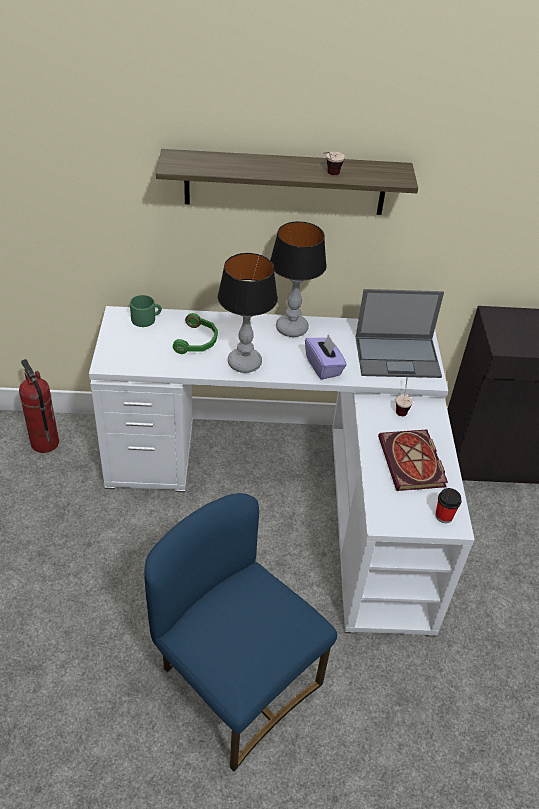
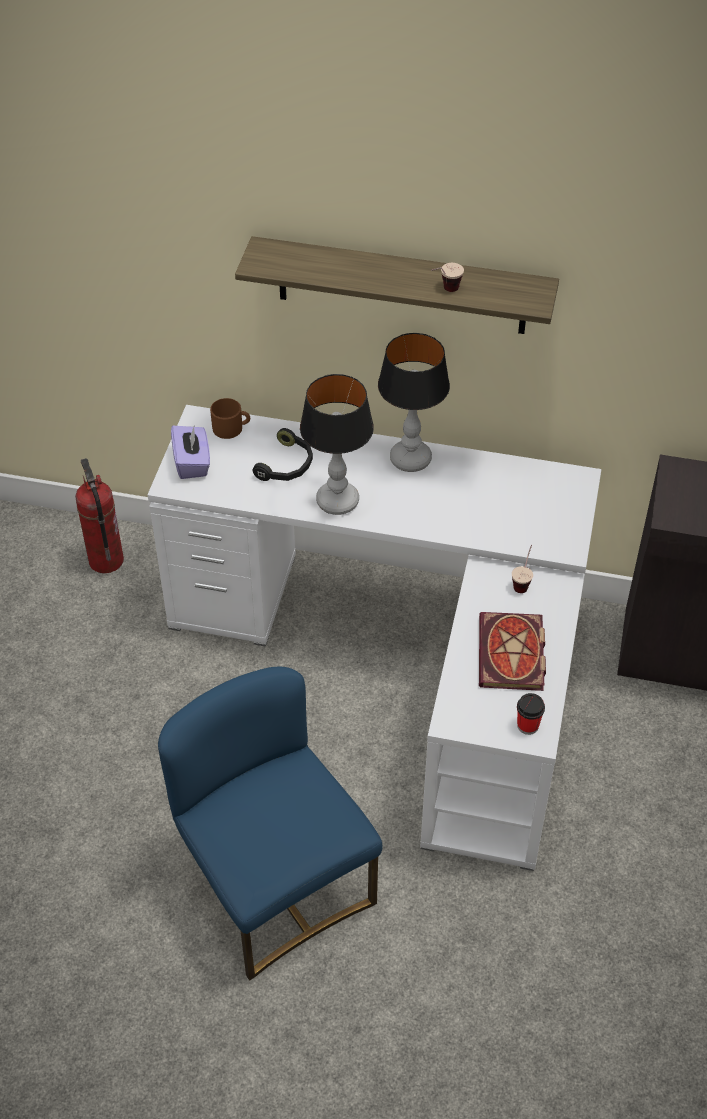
camera: 15 degrees right, 5 degrees up
green mug [130,295,162,327] -> brown mug [210,398,250,439]
green headphones [173,313,218,354] -> black headphones [253,428,313,481]
purple tissue box [305,334,347,380] -> purple tissue box moved to [171,424,210,479]
laptop [356,289,444,378] -> none

